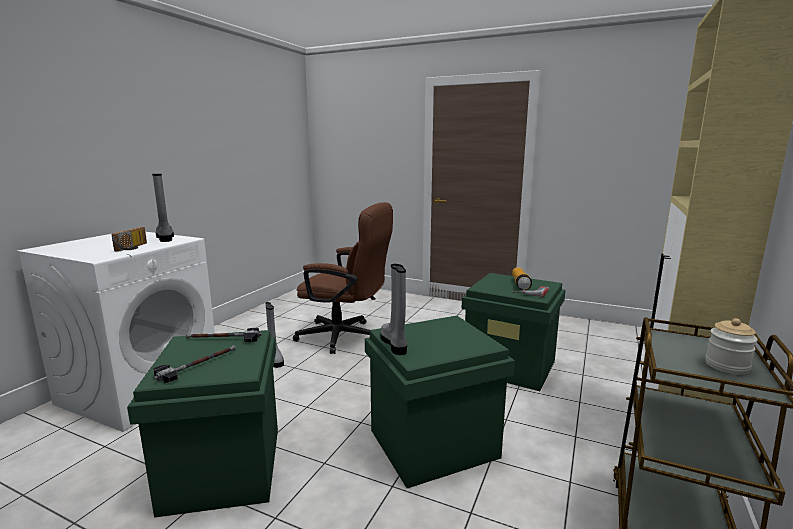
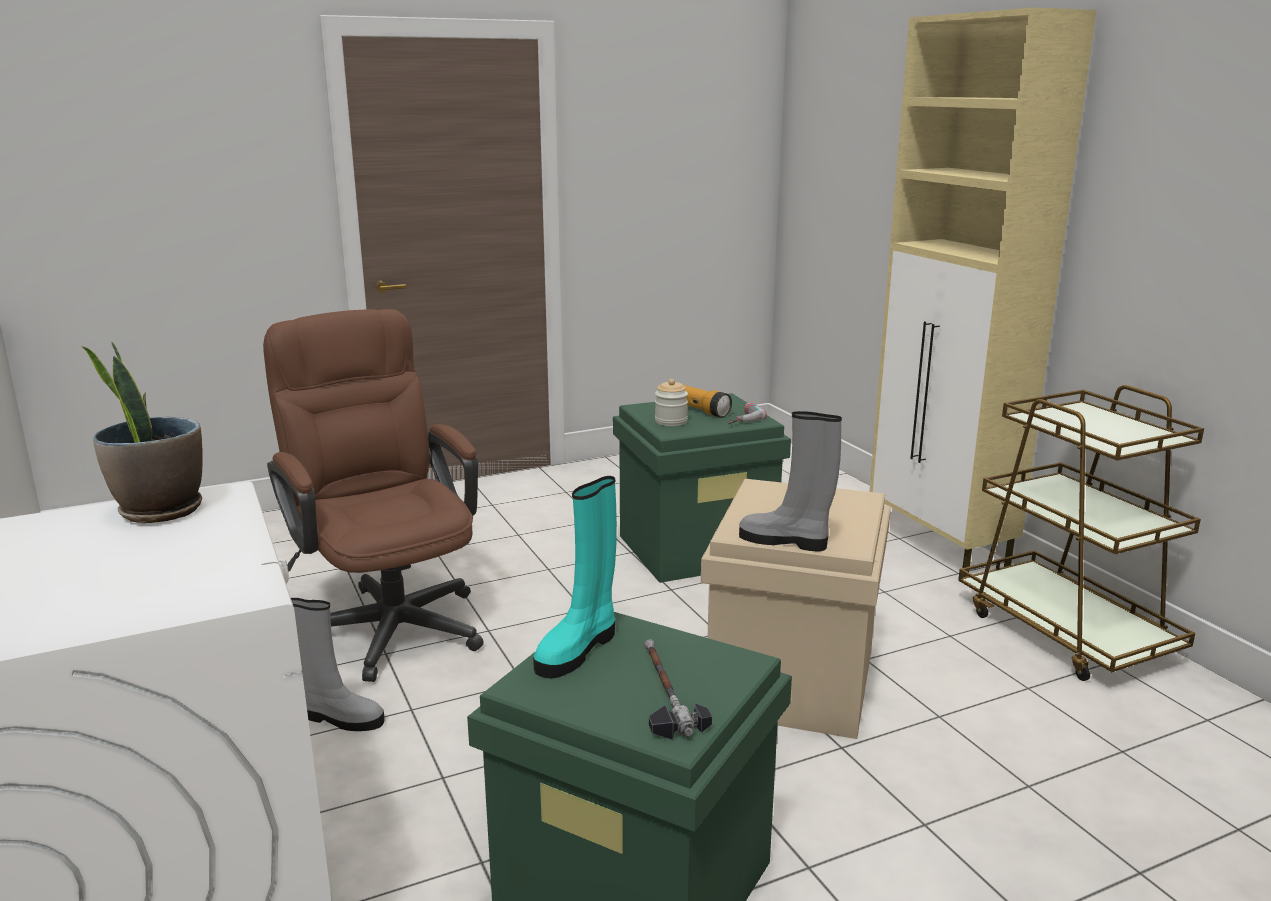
camera: 50 degrees left, 5 degrees up
radio [112,227,147,252] -> none
grey boot [152,174,174,242] -> potted plant [82,341,203,523]
hammer [186,328,262,343] -> turquoise boot [533,476,617,679]
brown office chair [293,202,393,354] -> brown office chair turned 90 degrees counterclockwise [263,309,484,682]
green storage box [365,316,515,488] -> beige storage box [701,479,891,739]
jar [705,318,758,374] -> jar moved to [655,379,688,426]

